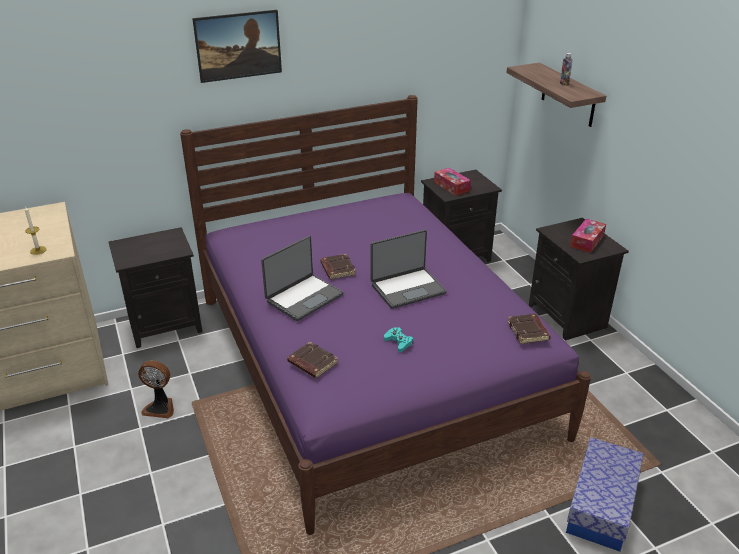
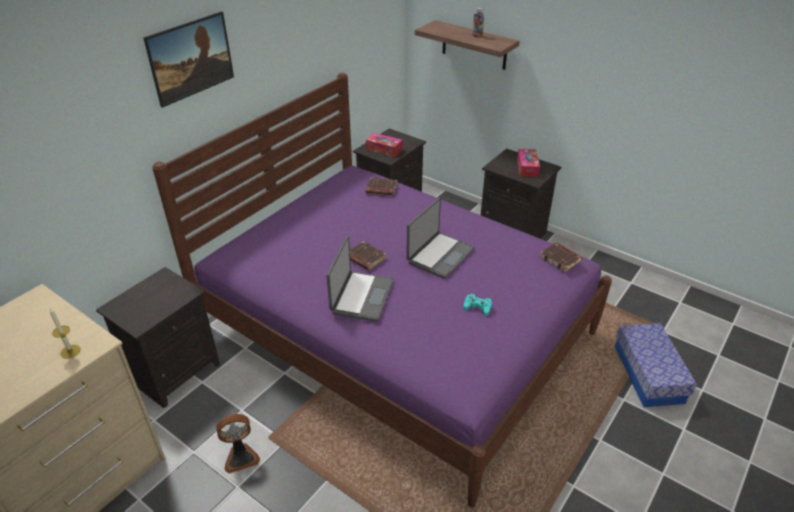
camera: 30 degrees left, 5 degrees up
brown book [287,342,338,378] -> brown book moved to [366,177,397,196]

